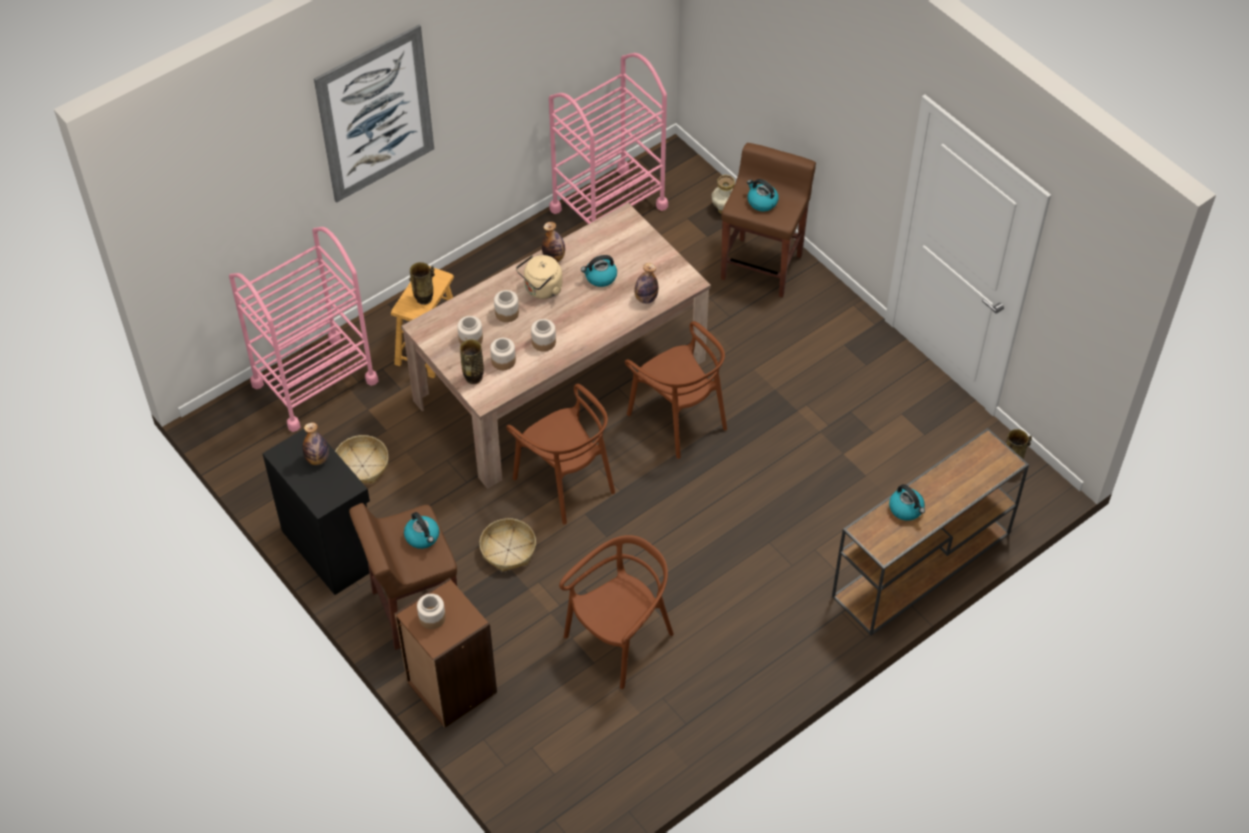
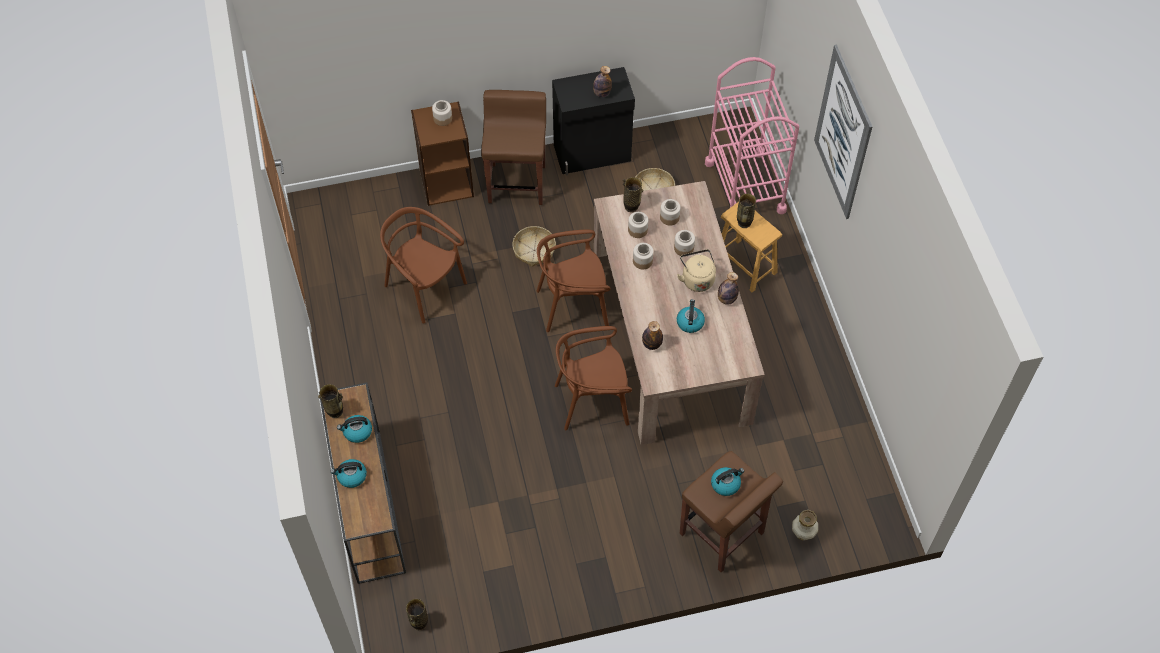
camera: 115 degrees right, 5 degrees up
kettle [404,512,439,549] -> kettle moved to [331,459,367,488]
pink cart [549,53,668,224] -> none
brown chair [559,535,674,689] -> brown chair turned 150 degrees clockwise [380,207,467,324]
none -> vase [318,384,343,418]

